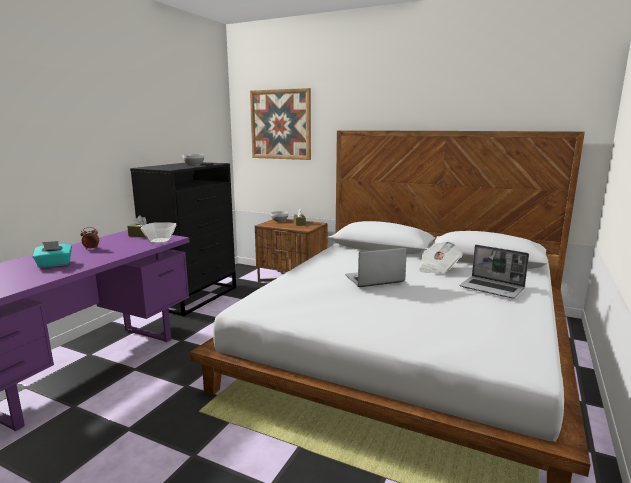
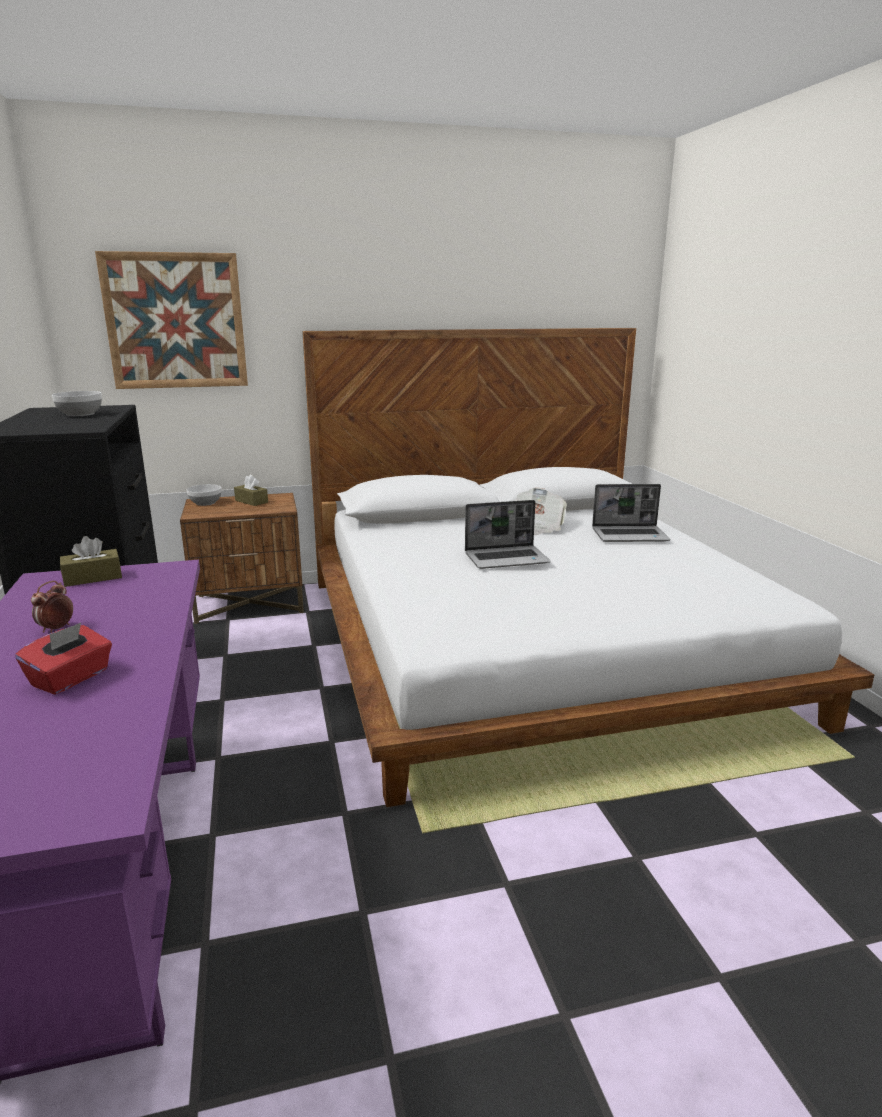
camera: 40 degrees left, 5 degrees up
turquoise tissue box [33,241,72,268] -> red tissue box [15,623,112,695]
bowl [141,222,176,243] -> none
laptop [345,247,407,287] -> laptop turned 135 degrees counterclockwise [465,500,551,569]

